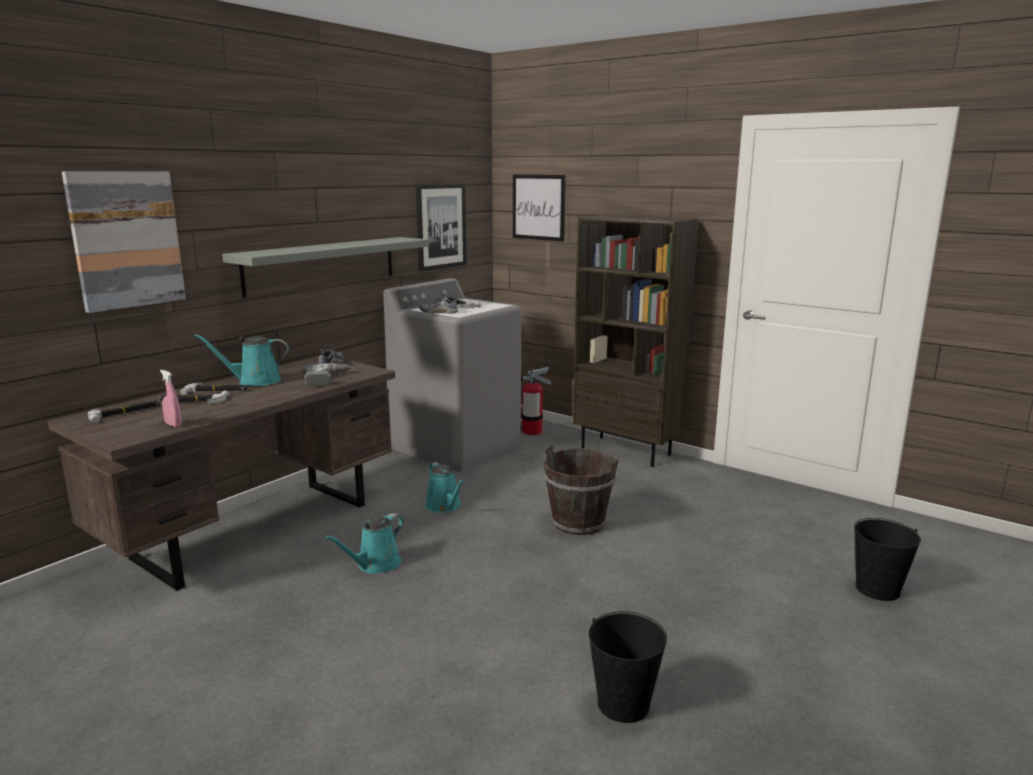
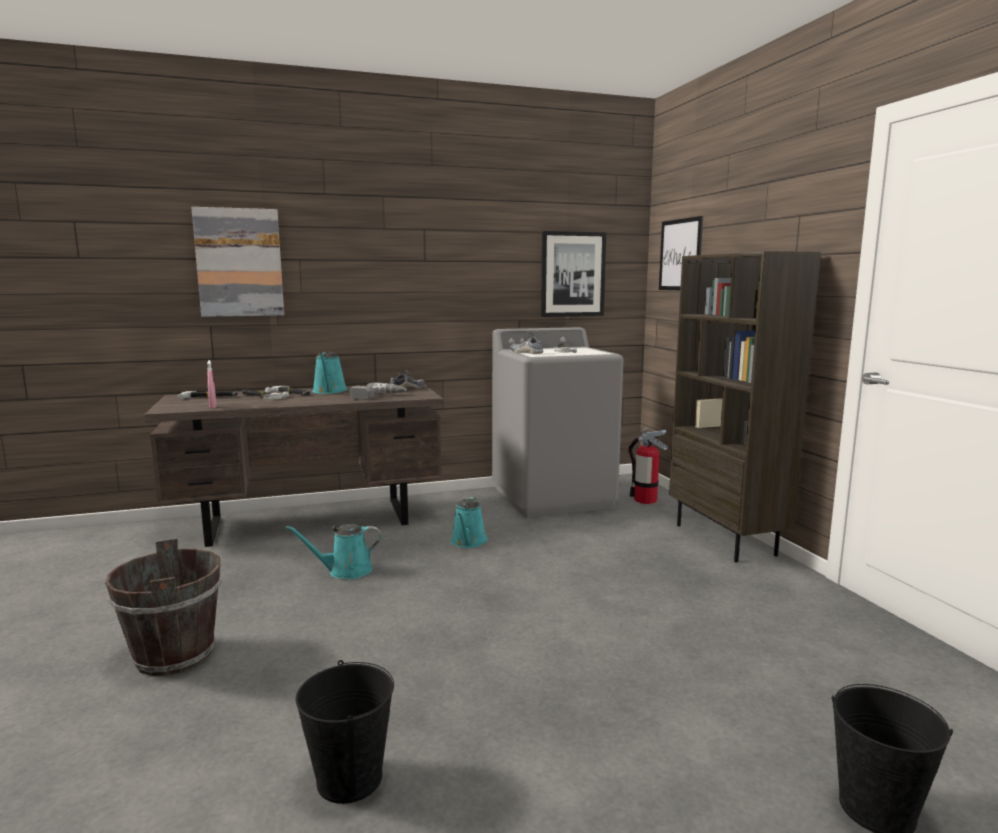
camera: 35 degrees right, 5 degrees down
turquoise watering can [194,334,289,386] -> turquoise watering can turned 120 degrees counterclockwise [312,352,348,394]
grey shelf [222,237,429,298] -> none
brown bucket [543,445,619,535] -> brown bucket moved to [105,538,222,676]

